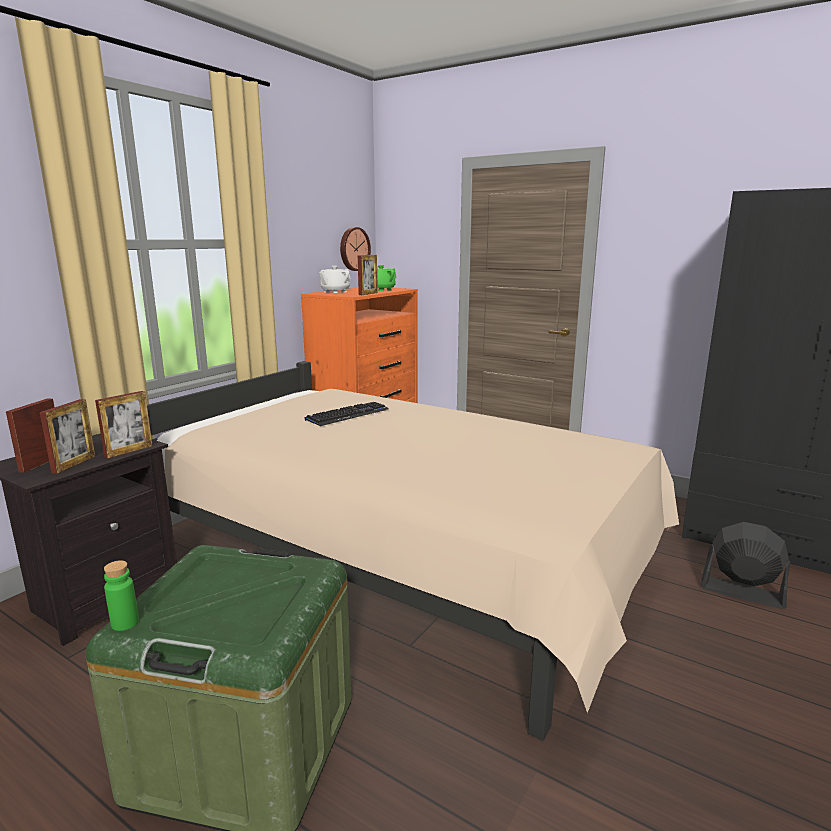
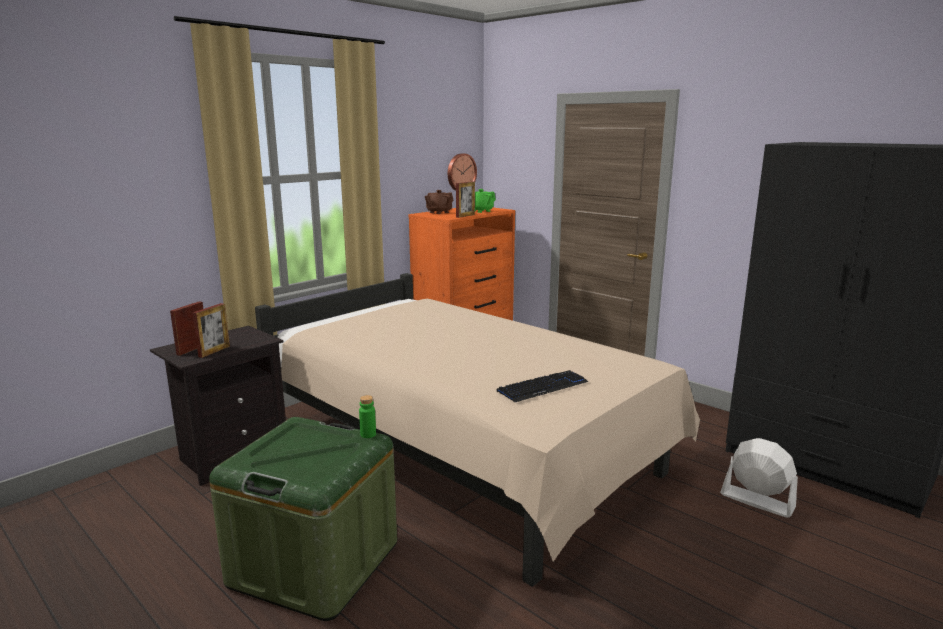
camera: 10 degrees right, 0 degrees up
picture frame [95,391,153,459] -> none
green bottle [104,560,139,631] -> green bottle moved to [359,395,376,438]
keyboard [305,402,389,426] -> keyboard moved to [496,370,588,402]
white teapot [319,266,350,293] -> brown teapot [425,190,454,214]
black fan [701,522,790,609] -> white fan [720,438,798,518]

